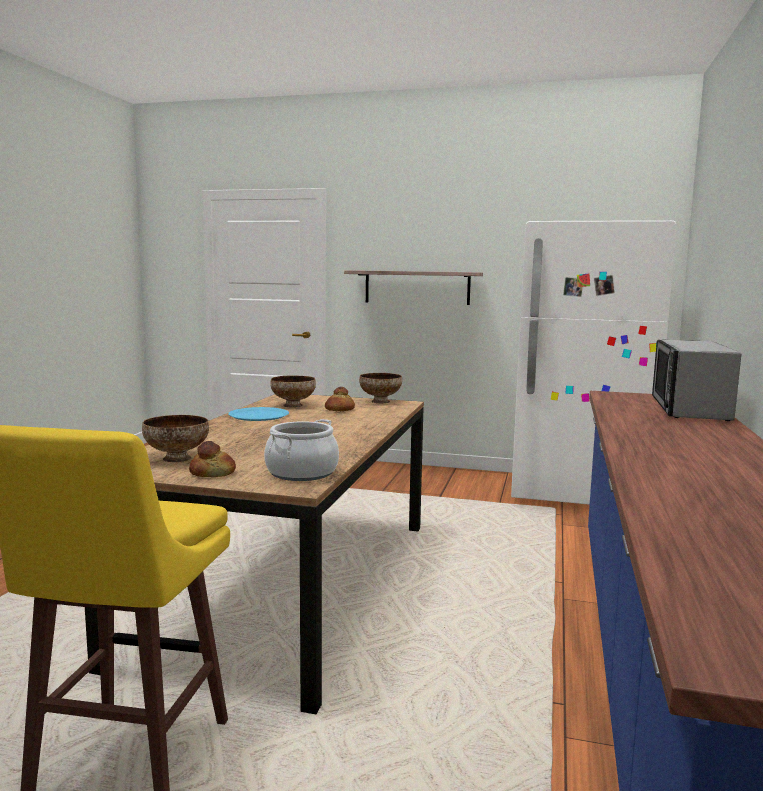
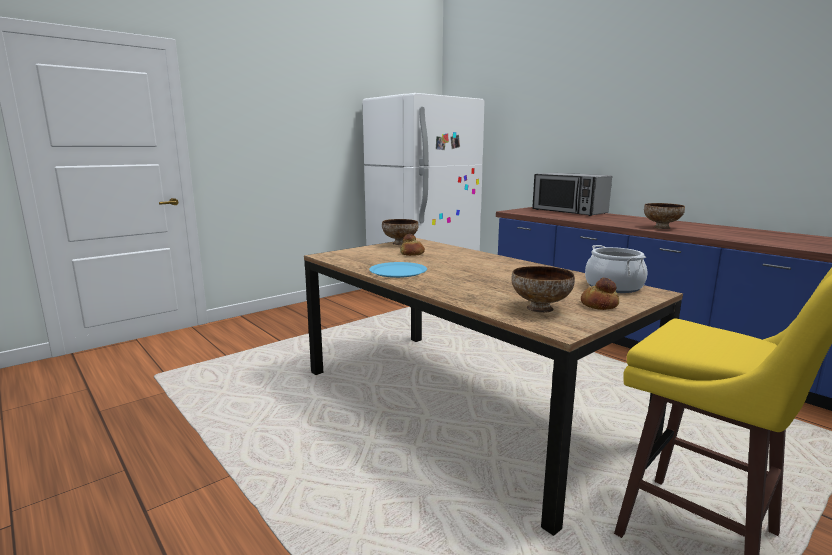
camera: 55 degrees left, 5 degrees up
bowl [270,375,316,408] -> bowl moved to [644,203,685,229]
shelf [344,270,483,305] -> none

